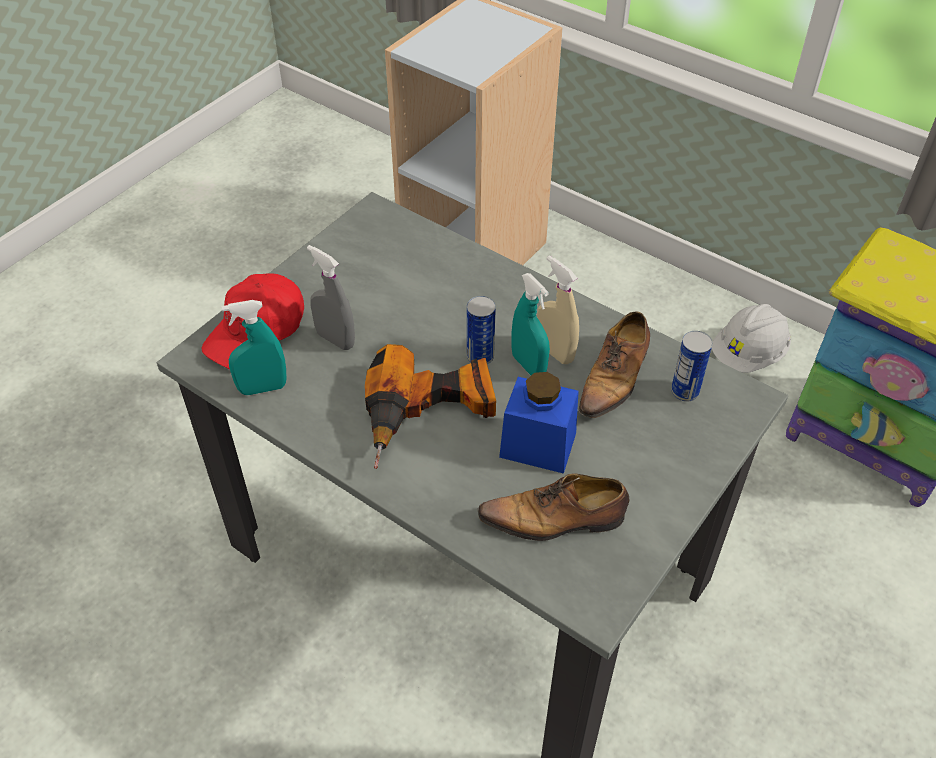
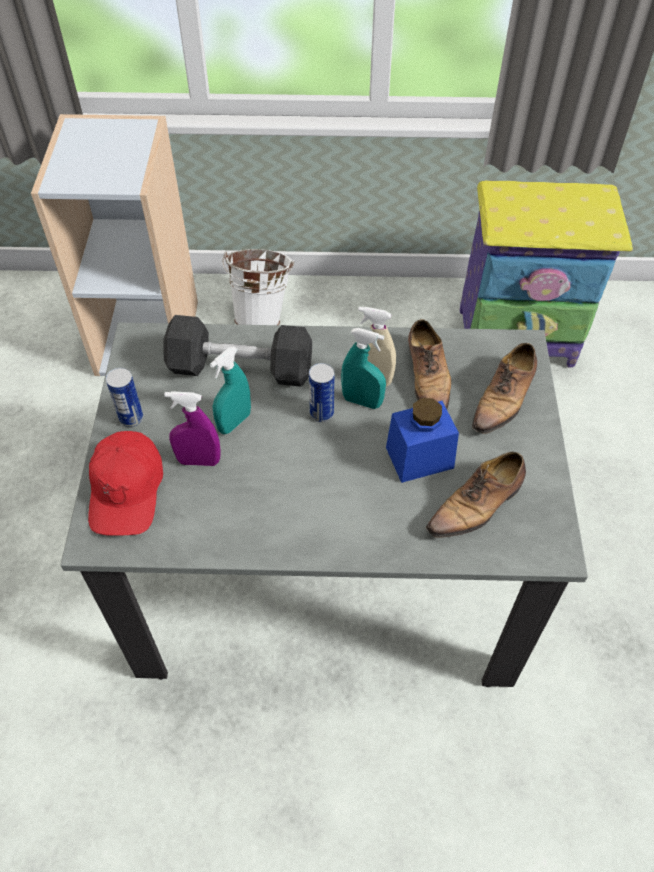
camera: 35 degrees left, 5 degrees up
turquoise spray bottle [221,300,287,395] -> turquoise spray bottle moved to [210,346,251,434]
grey spray bottle [307,245,355,350] -> purple spray bottle [165,391,221,466]
power drill [365,344,496,469] -> none
can [671,331,713,402] -> can moved to [106,368,143,427]
white hard hat [712,304,791,373] -> none
none -> grey dumbbell [163,315,313,387]
none -> white bucket [222,249,294,325]
none -> shoe [472,343,537,434]

